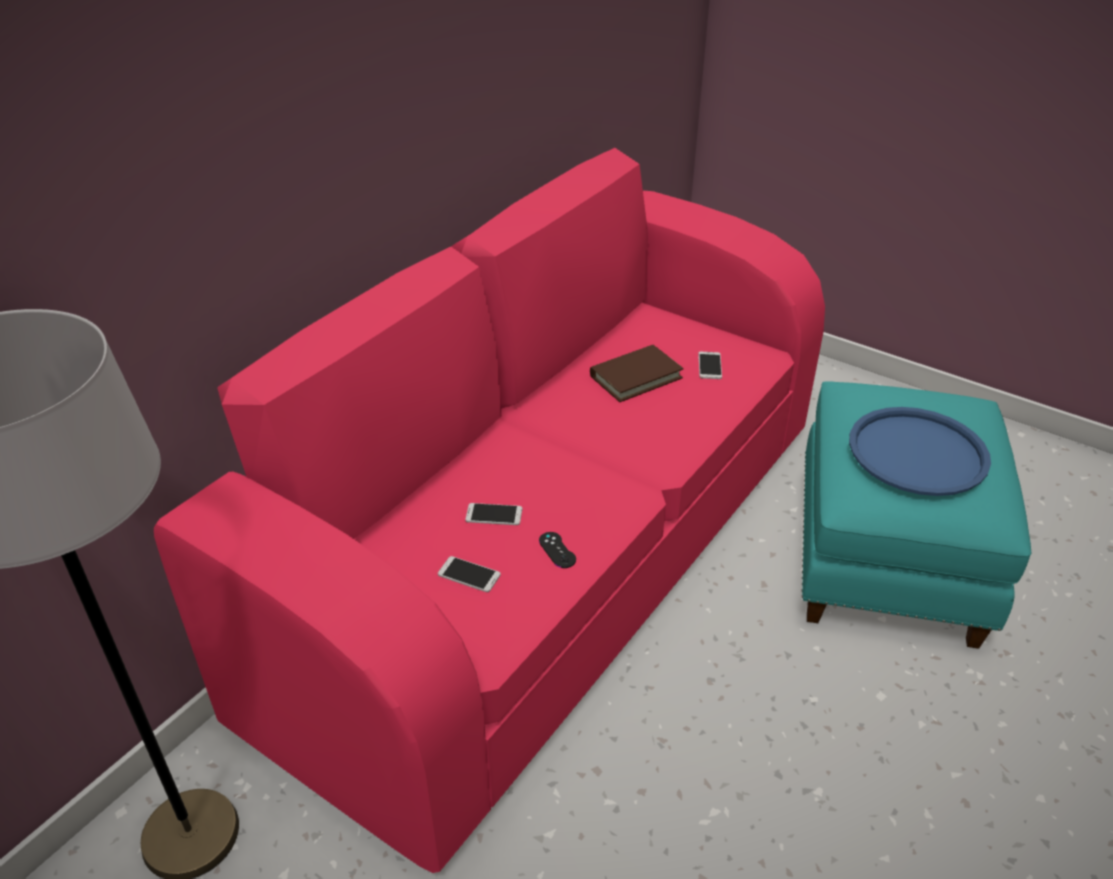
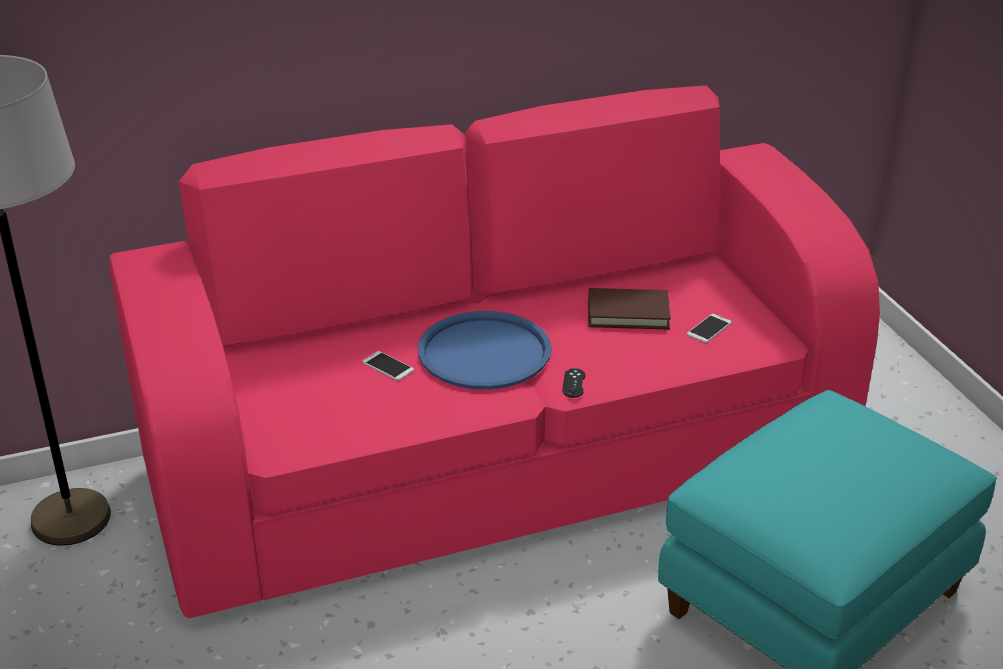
camera: 35 degrees right, 5 degrees down
phone [438,556,501,592] -> none
black game controller [539,532,576,568] -> black game controller moved to [562,368,586,398]
blue tray [849,407,991,496] -> blue tray moved to [418,311,552,389]

